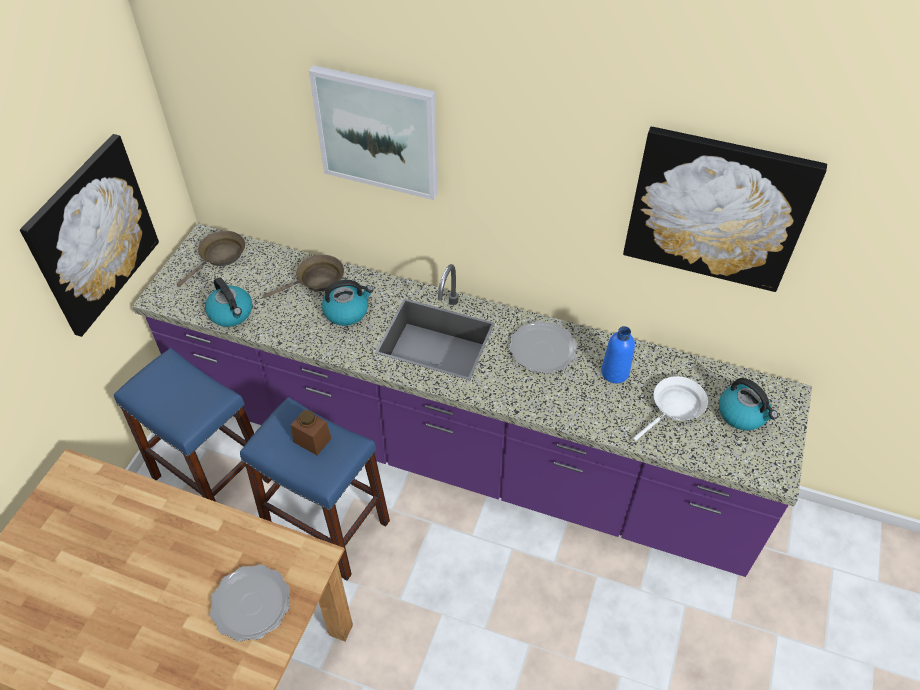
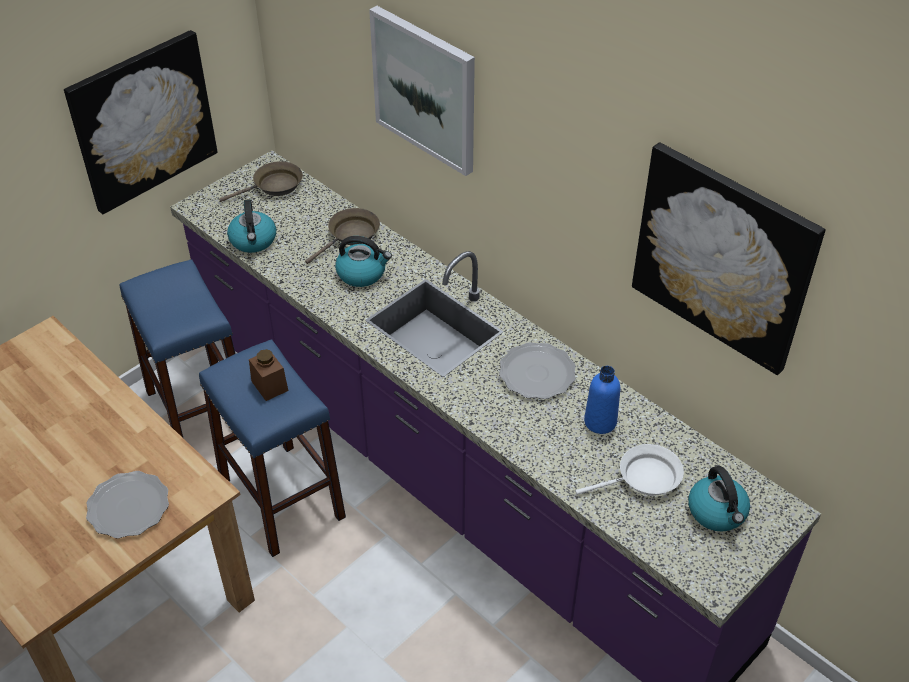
camera: 25 degrees right, 5 degrees down
brown frying pan [263,255,344,298] -> brown frying pan turned 45 degrees counterclockwise [305,208,380,264]

